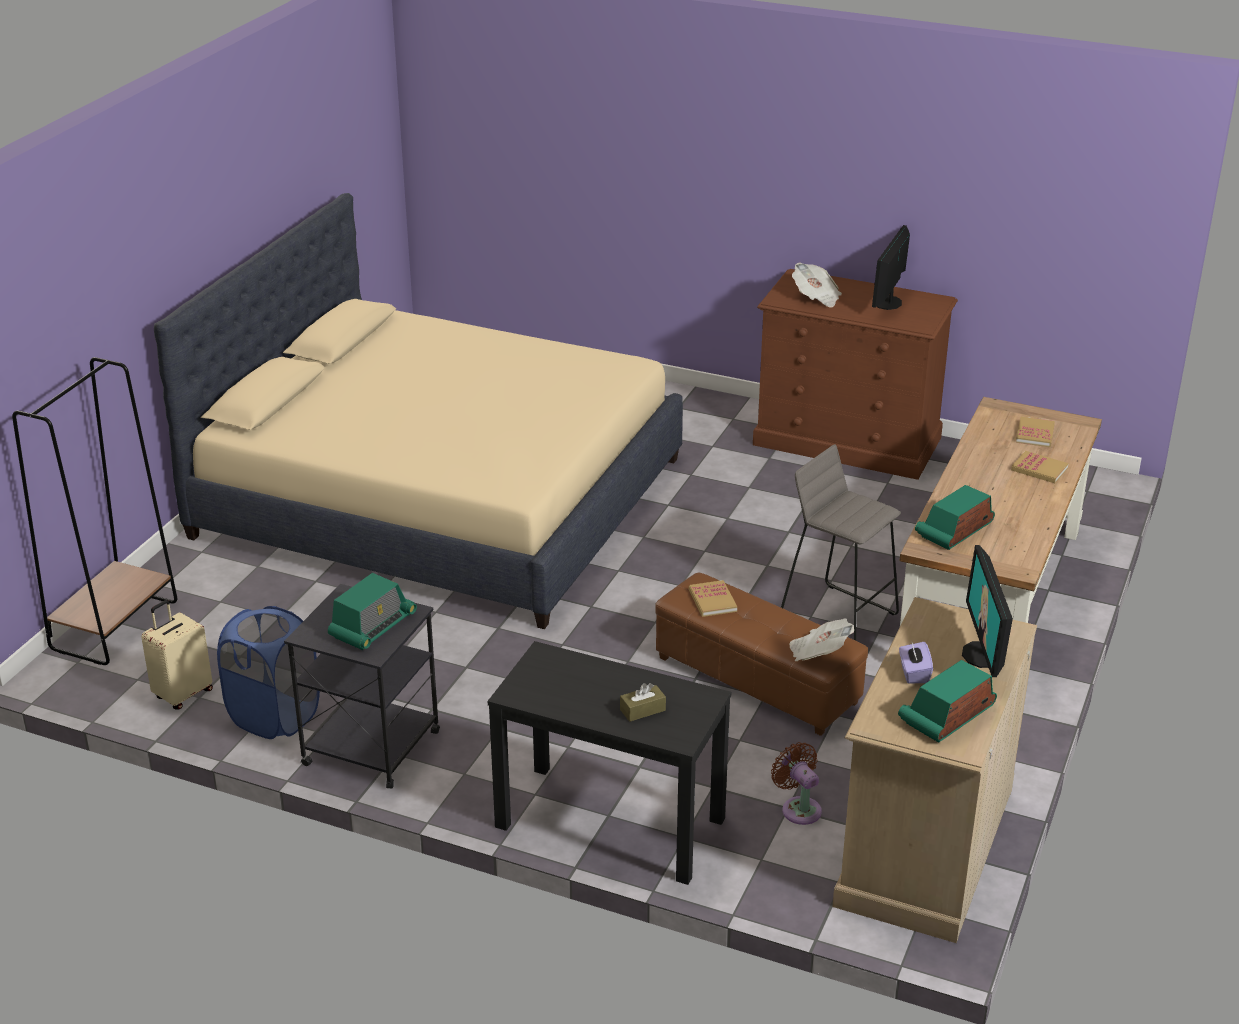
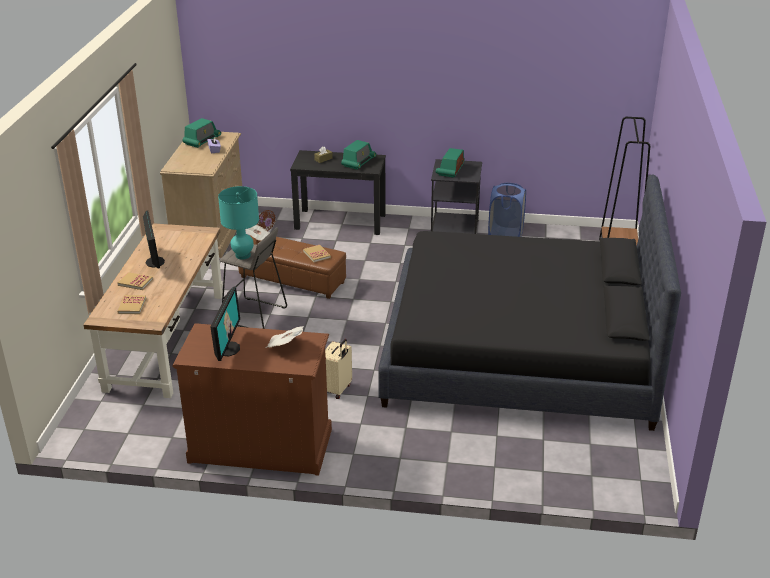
camera: 165 degrees right, 0 degrees up
beige suitcase [141,600,213,709] -> beige suitcase moved to [325,339,352,399]
beige bed [154,193,683,629] -> black bed [378,174,681,431]
radio [915,485,995,550] -> radio moved to [341,140,376,170]
monitor [962,545,1013,677] -> monitor moved to [143,211,165,268]
none -> turquoise table lamp [218,186,259,260]

